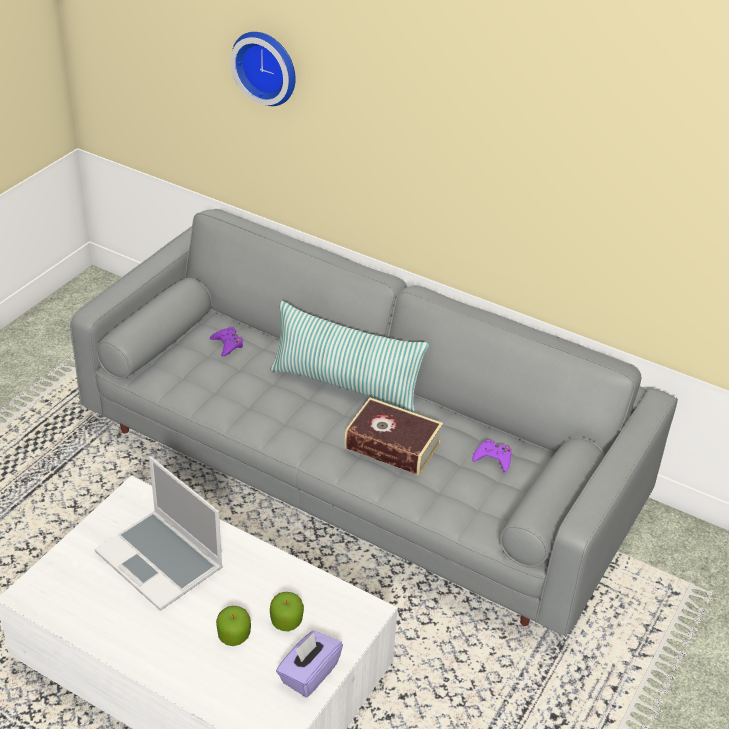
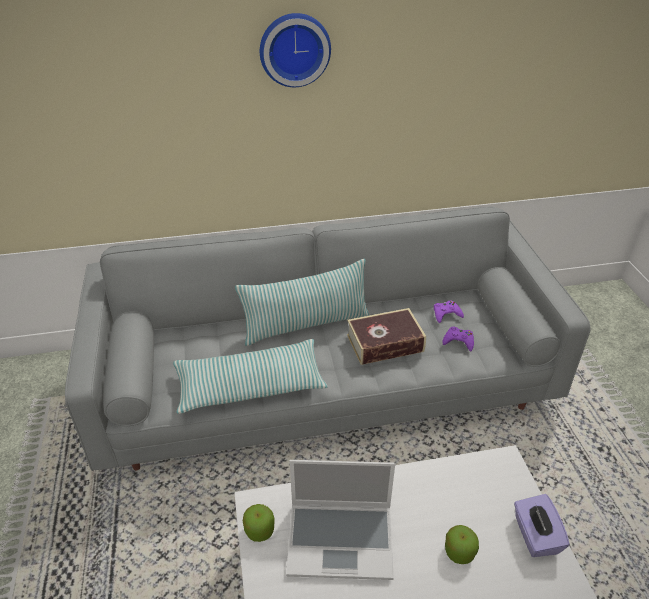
camera: 40 degrees left, 0 degrees up
purple game controller [210,327,243,357] -> purple game controller moved to [442,326,474,351]
wall clock [230,32,296,106] -> wall clock moved to [260,13,331,87]
apple [270,592,304,631] -> apple moved to [243,504,275,542]
none -> pillow [173,339,328,414]

